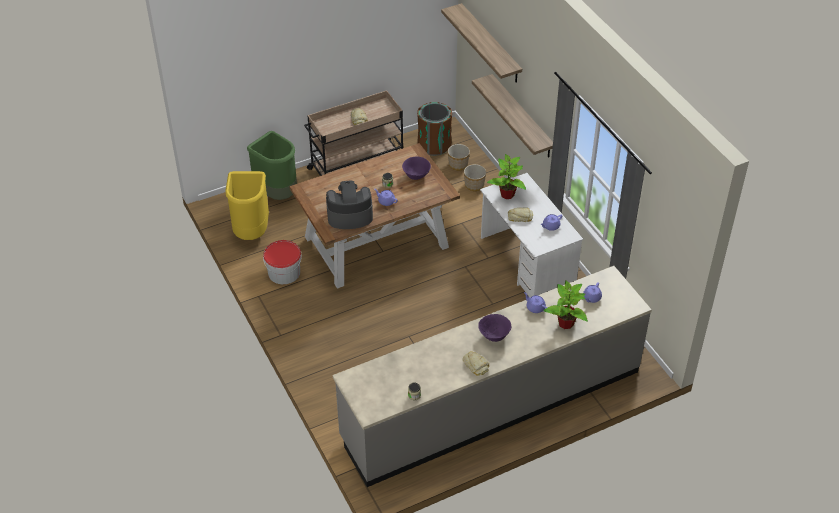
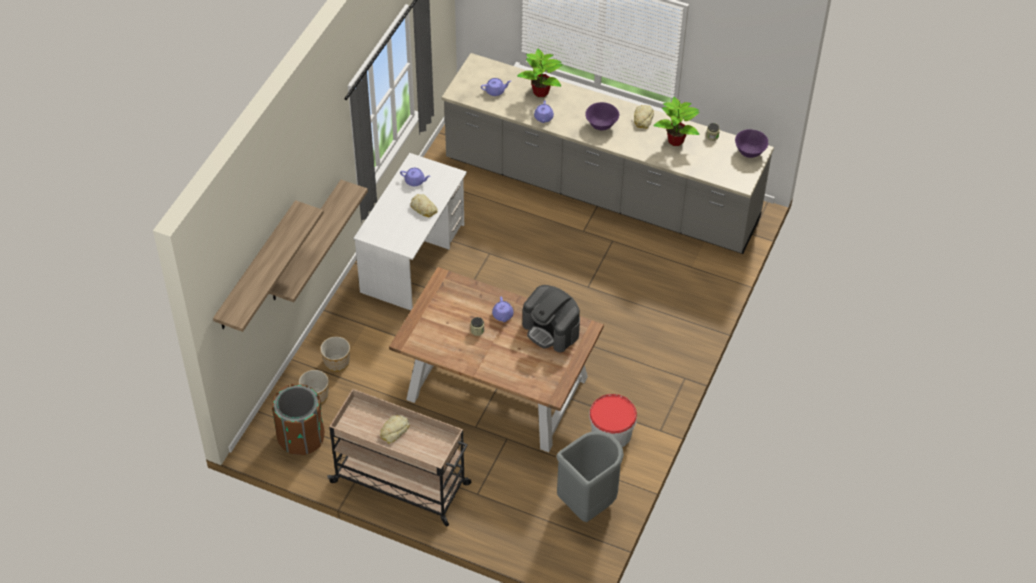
camera: 130 degrees left, 5 degrees up
yellow trash can [225,171,269,240] -> grey trash can [557,431,624,522]
green trash can [247,131,297,200] -> none
purple bowl [402,157,431,180] -> purple bowl moved to [735,129,769,158]
potted plant [487,154,526,199] -> potted plant moved to [653,97,700,146]

